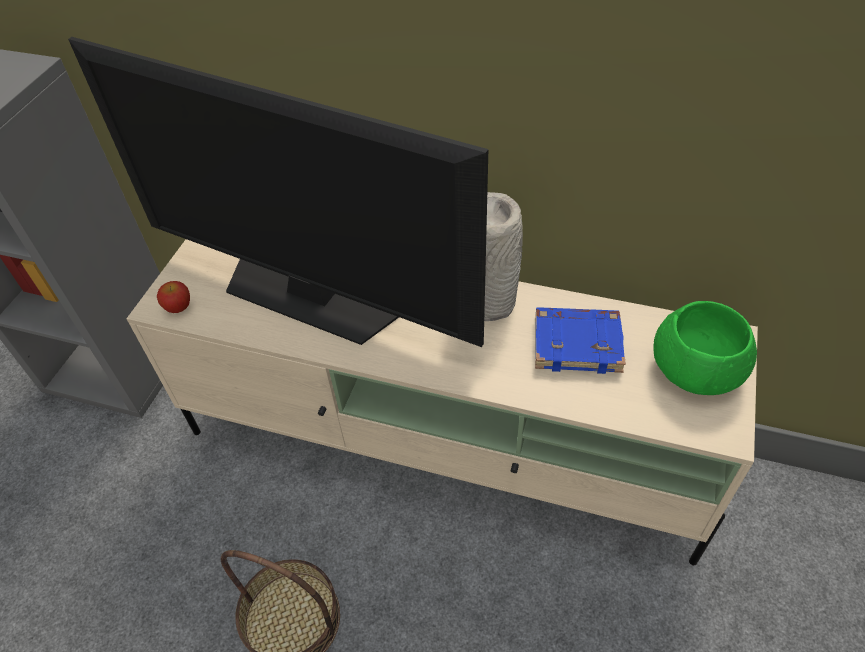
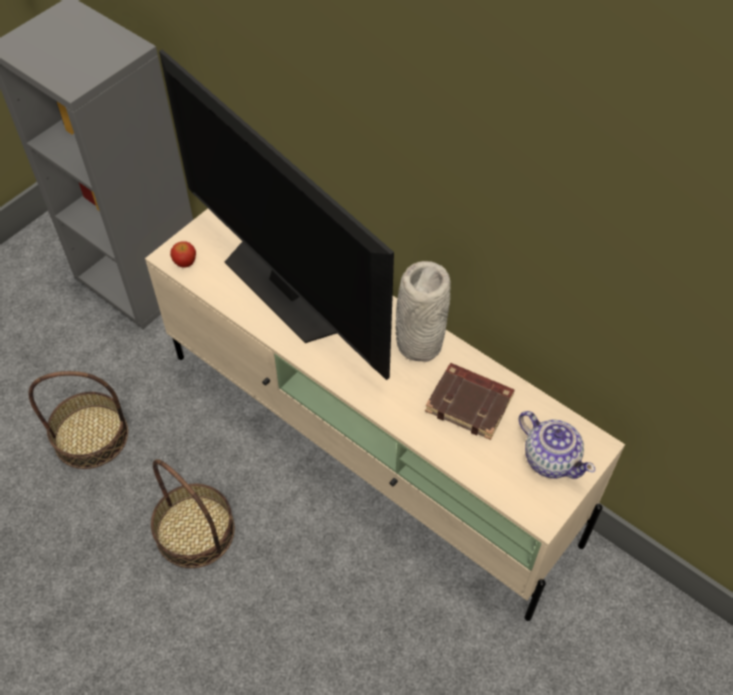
camera: 20 degrees right, 5 degrees up
blue book [535,307,626,374] -> brown book [425,363,514,440]
green bowl [653,301,757,395] -> teapot [519,411,595,479]
none -> basket [29,371,128,469]

